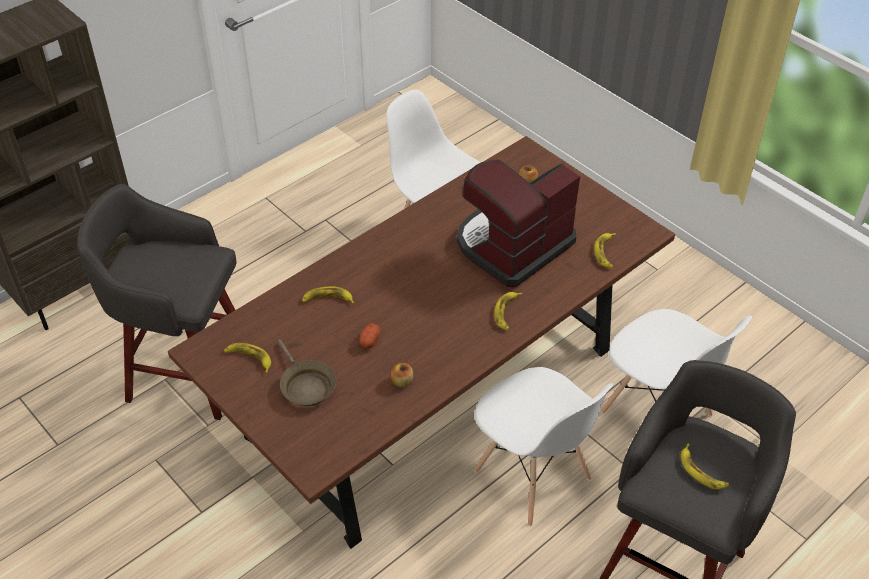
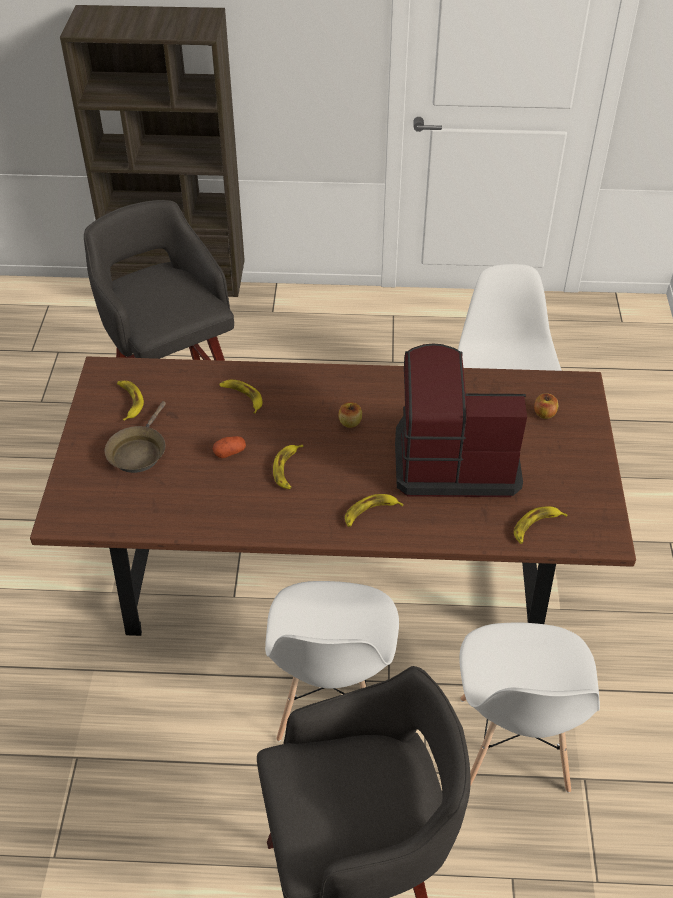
camera: 45 degrees right, 0 degrees up
apple [391,363,413,387] -> apple moved to [338,402,362,428]
banana [681,443,729,489] -> banana moved to [273,444,303,489]

